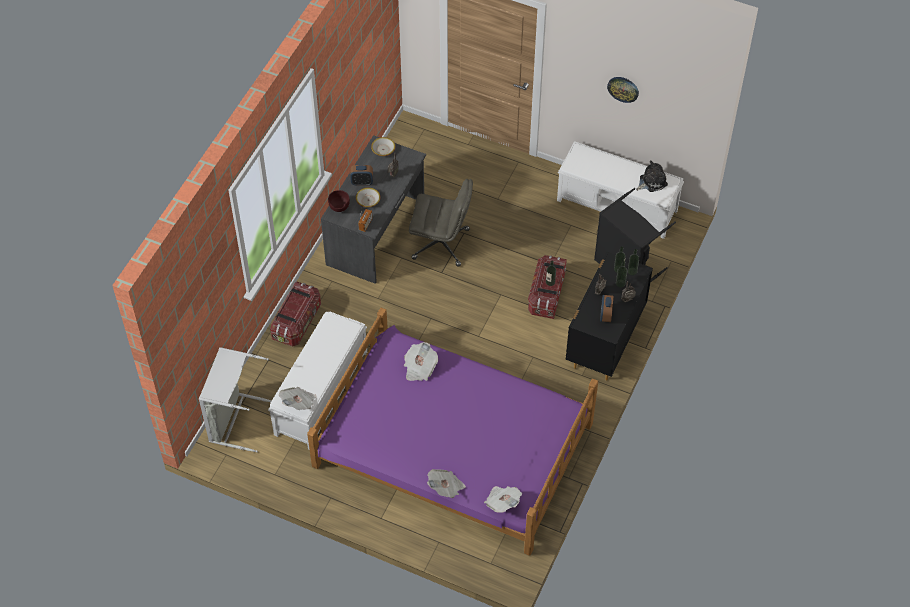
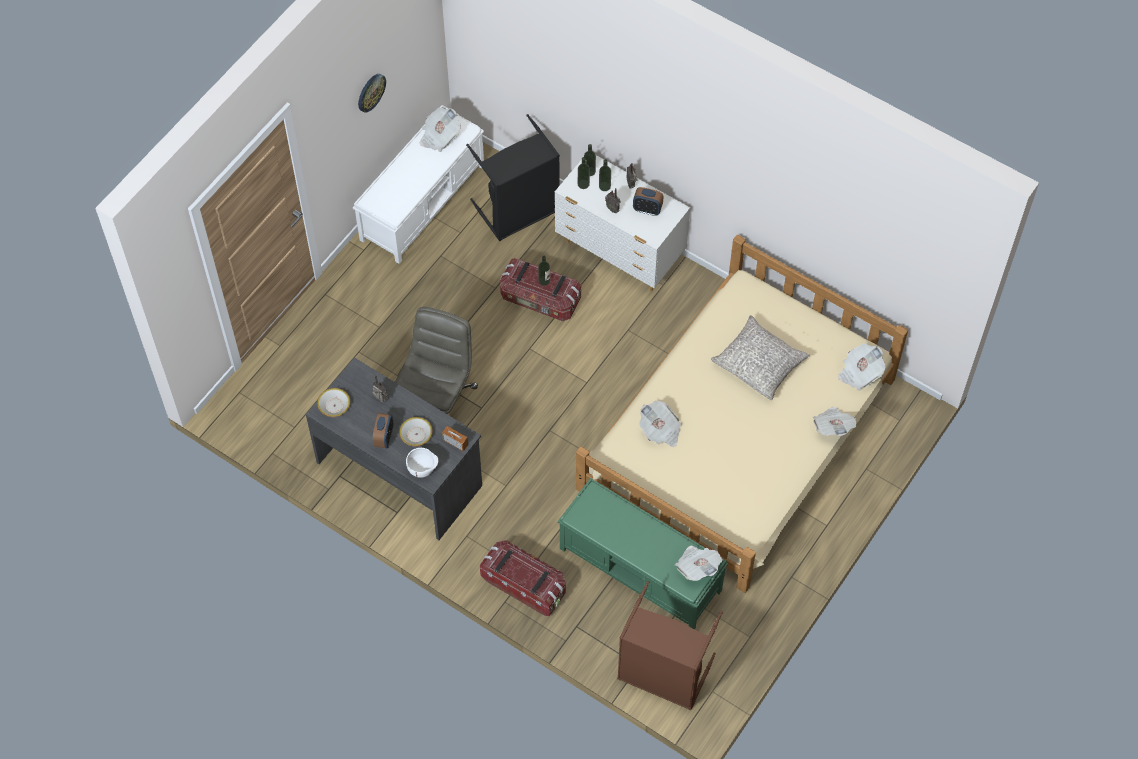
camera: 80 degrees left, 5 degrees up
grey laundry basket [199,347,272,452] -> brown laundry basket [617,581,723,710]
white bench [268,311,367,450] -> green bench [558,478,728,629]
purple bed [307,308,598,556] -> beige bed [576,235,908,593]
brown bowl [328,190,350,212] -> white bowl [406,448,438,478]
black dresser [565,251,653,381] -> white dresser [555,155,690,291]
plush toy [636,160,668,192] -> newspaper [420,108,461,152]
none -> grey pillow [711,315,810,400]

